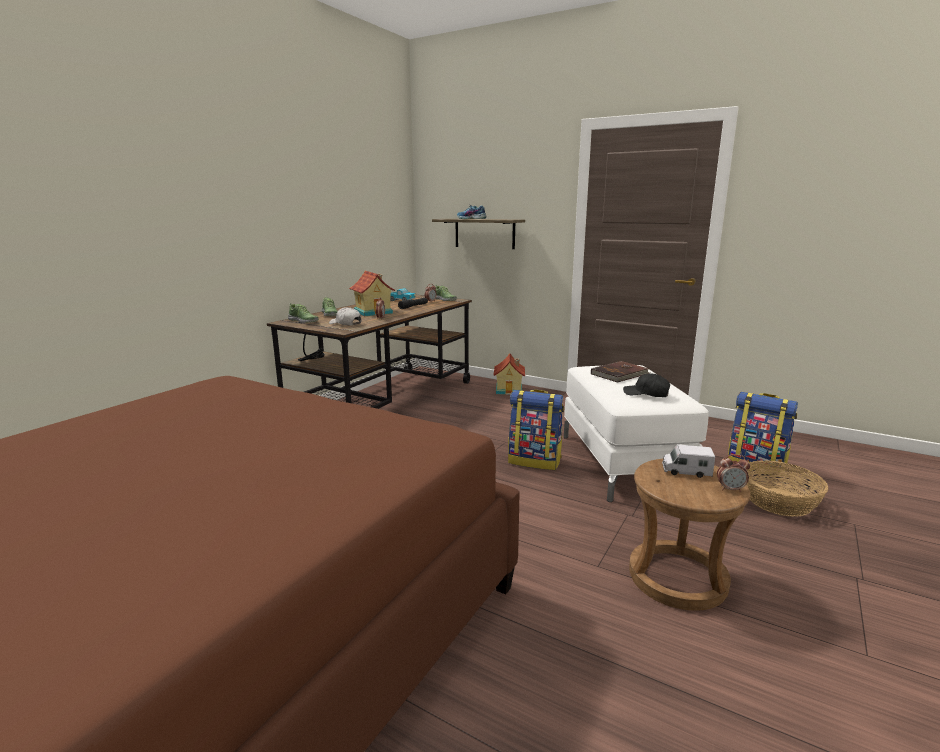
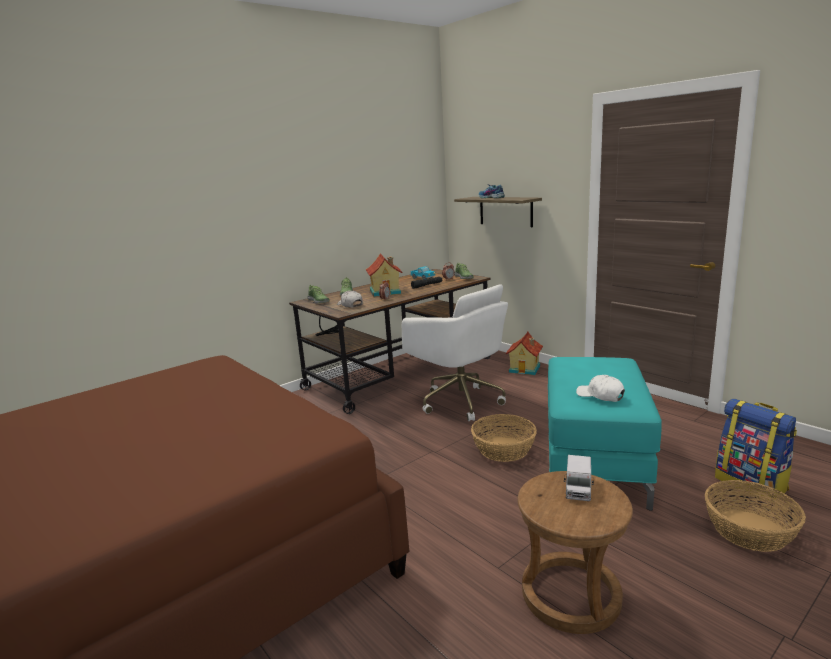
camera: 20 degrees right, 0 degrees up
backpack [508,389,564,470] -> basket [471,414,537,462]
white ottoman [564,365,709,502] -> turquoise ottoman [548,357,662,511]
brown book [591,361,650,383] -> none
black cap [623,373,670,397] -> white cap [576,375,625,402]
toy truck [662,445,715,478] -> toy truck turned 105 degrees counterclockwise [564,455,594,501]
alarm clock [717,454,750,492] -> none
none -> white office chair [402,284,508,421]

